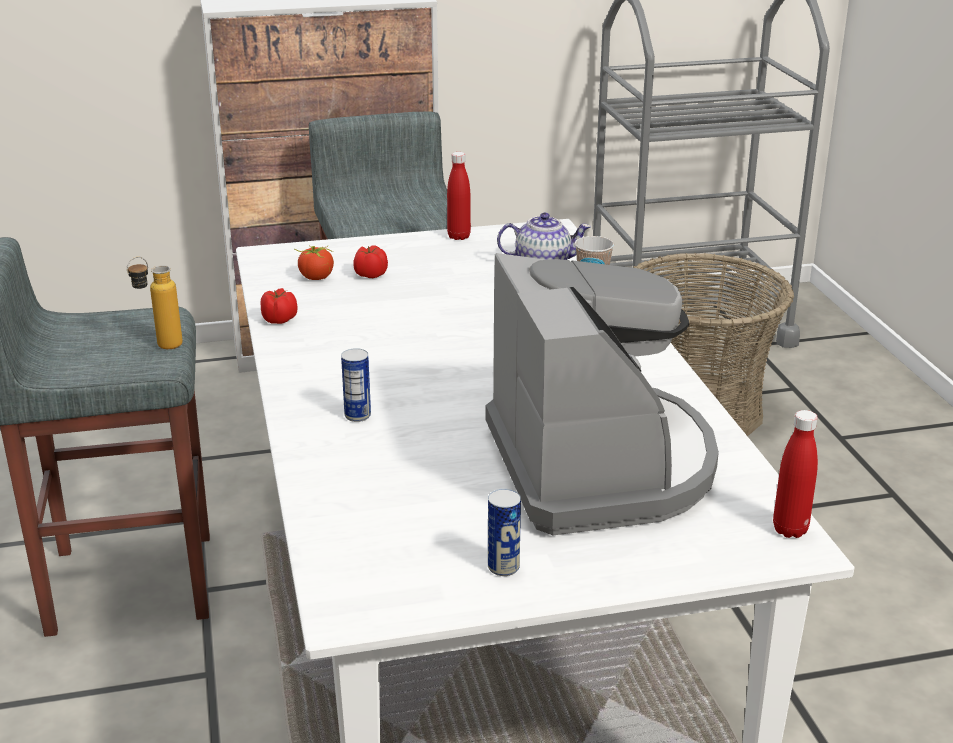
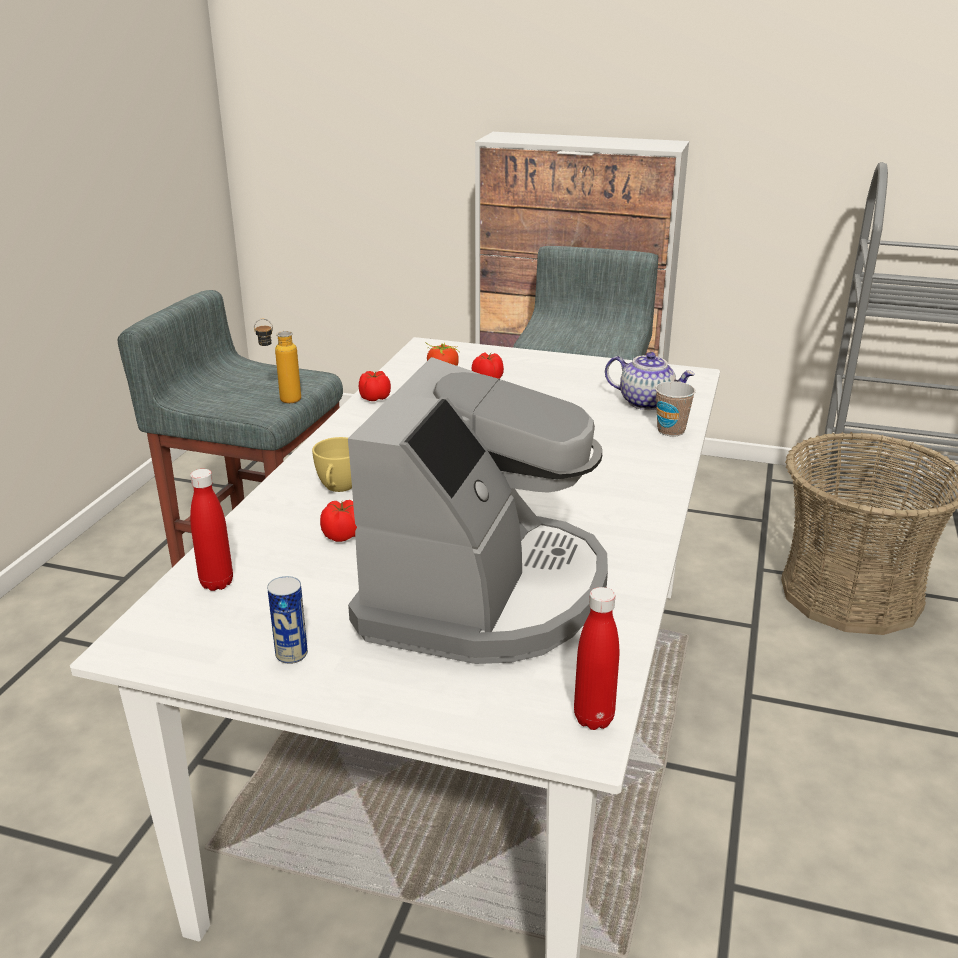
camera: 30 degrees right, 0 degrees up
can [341,348,371,422] -> yellow cup [312,437,352,492]
red bottle [447,152,471,240] -> red bottle moved to [190,469,233,591]
none -> tomato [320,500,357,542]

